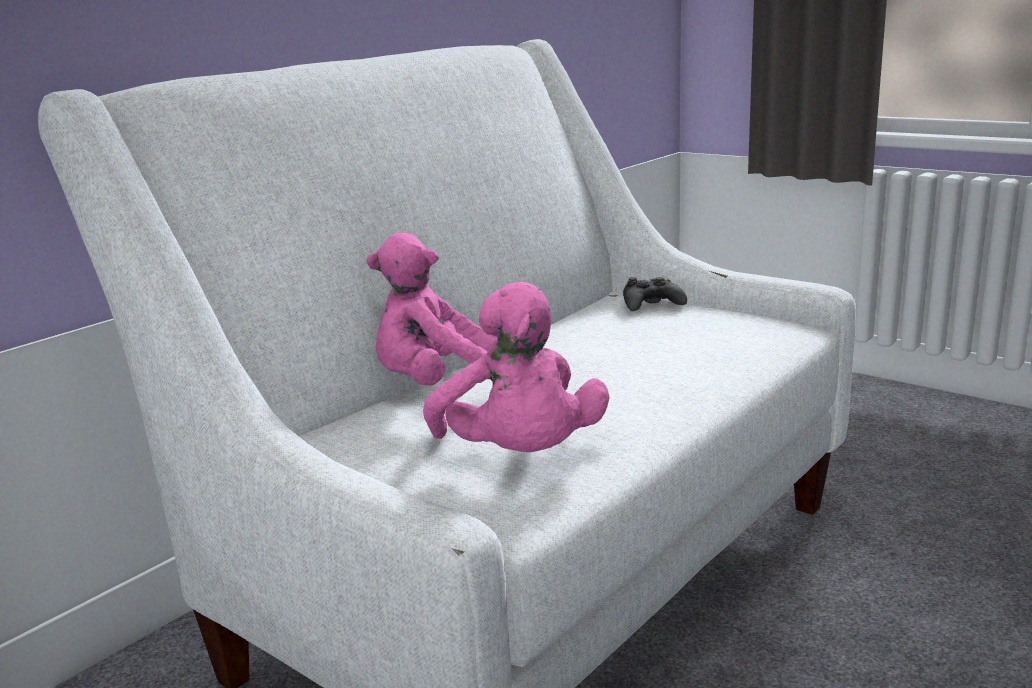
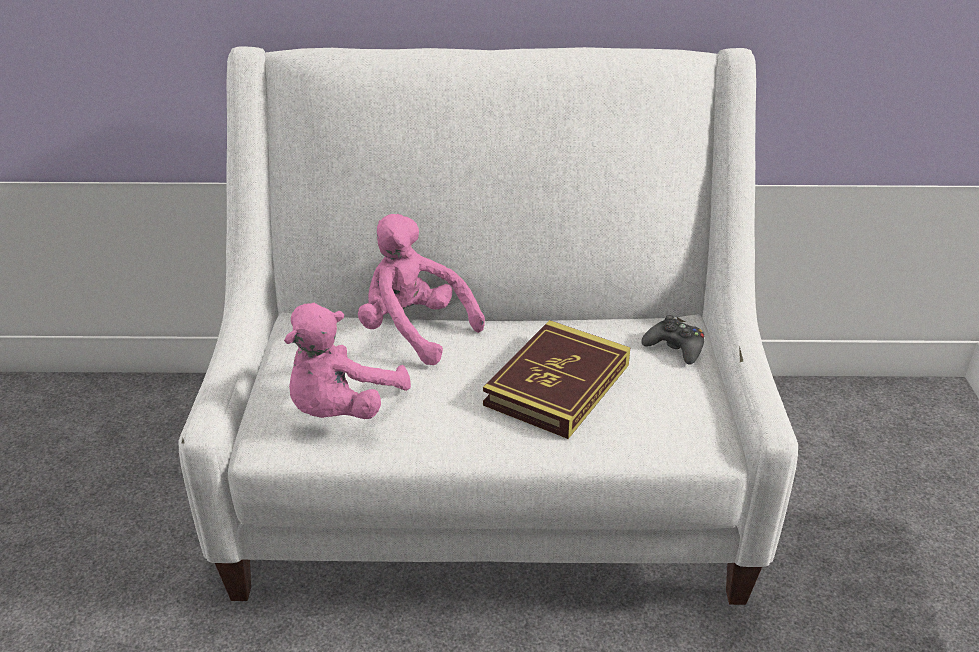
camera: 50 degrees right, 15 degrees up
none -> book [483,320,630,439]

